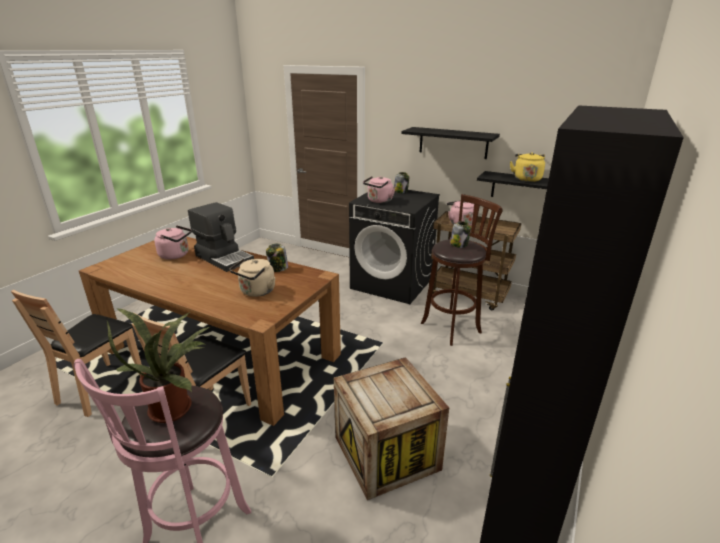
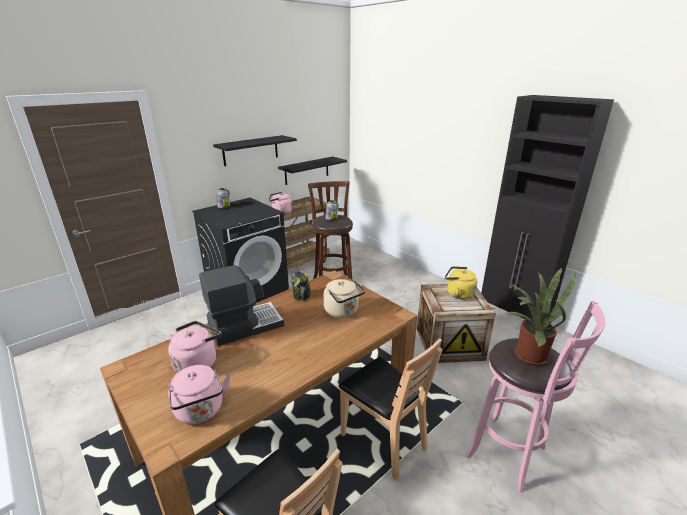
camera: 70 degrees left, 0 degrees up
pink kettle [363,176,395,203] -> pink kettle moved to [168,365,231,424]
yellow kettle [510,152,545,182] -> yellow kettle moved to [445,266,477,299]

